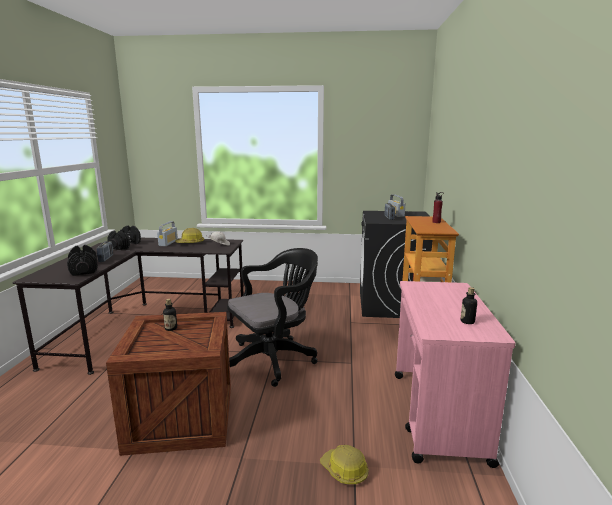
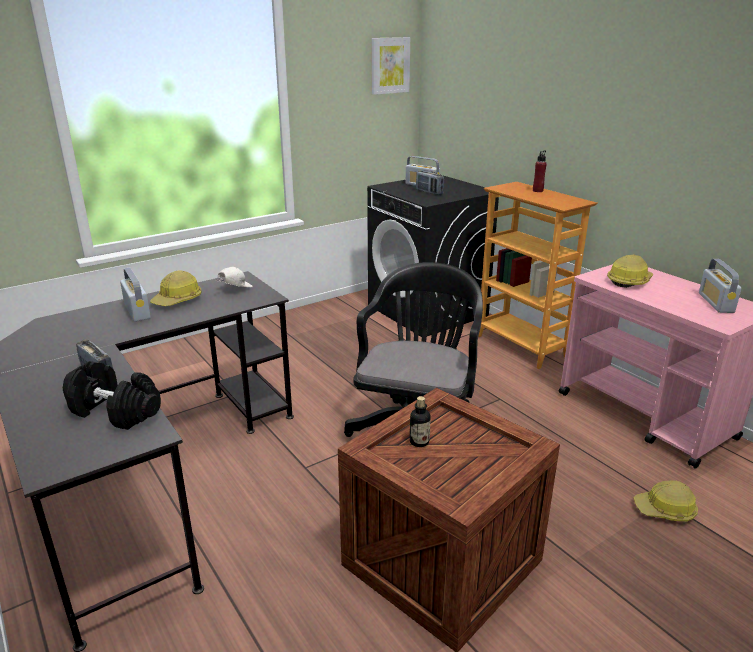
camera: 40 degrees left, 10 degrees up
black dumbbell [107,226,141,250] -> none
bottle [460,287,477,324] -> radio [699,259,742,313]
none -> picture [372,37,410,95]
none -> hard hat [607,255,653,288]

